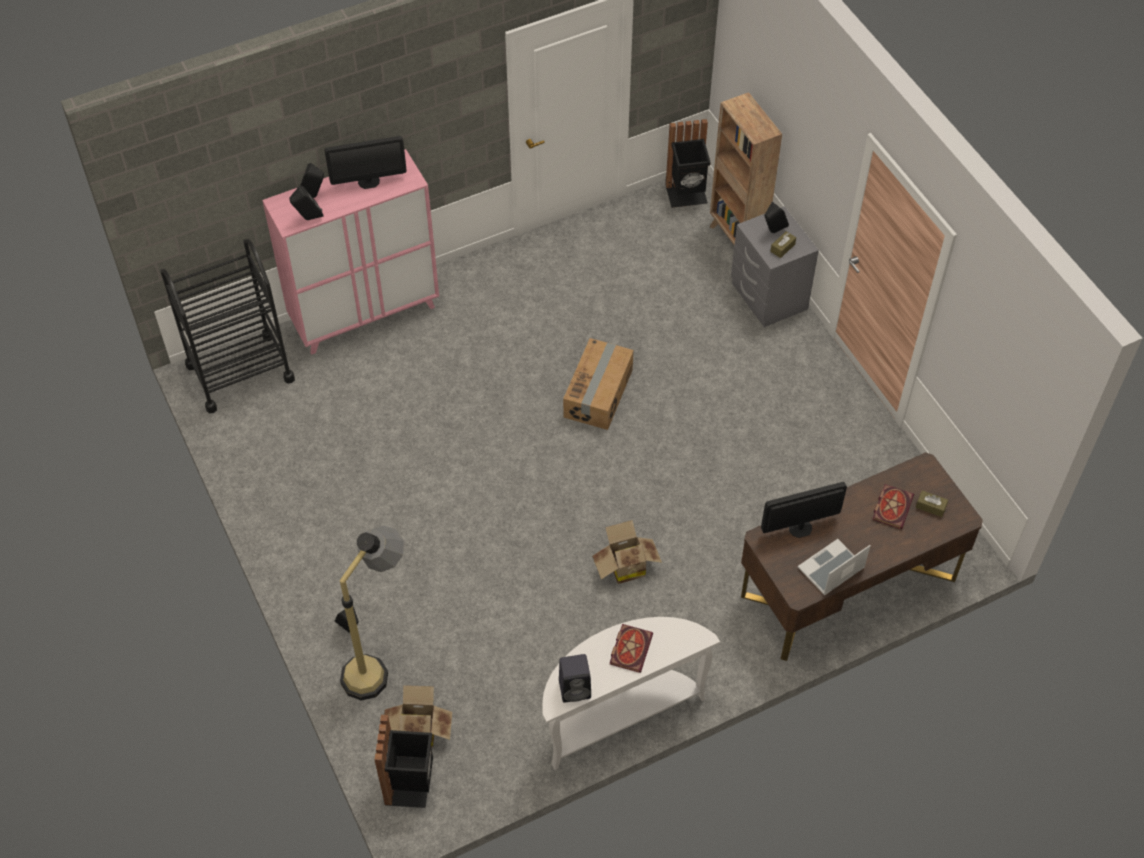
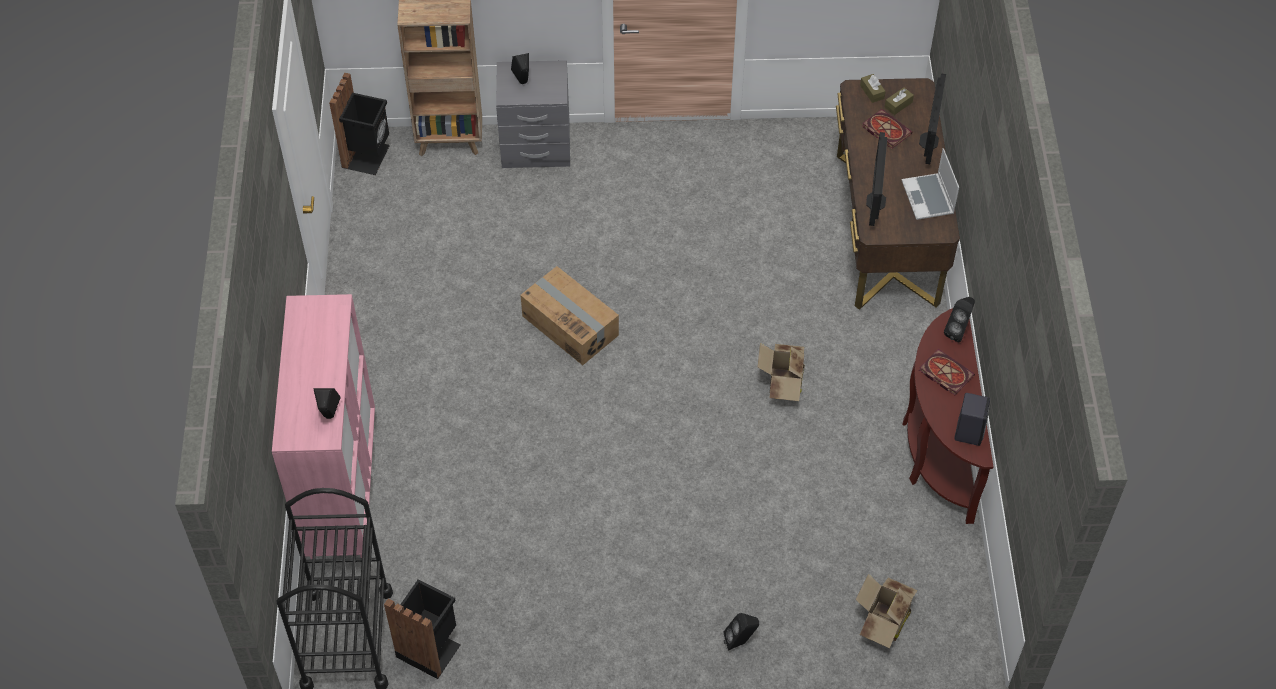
camera: 65 degrees left, 0 degrees up
black speaker [300,163,324,198] -> black speaker moved to [944,297,975,342]
monitor [325,136,406,189] -> monitor moved to [919,73,946,164]
floor lamp [340,526,404,701] -> none
black trash can [374,715,433,808] -> black trash can moved to [384,579,460,679]
white console table [542,617,720,770] -> brown console table [902,308,993,524]
brown tissue box [770,231,796,258] -> brown tissue box moved to [860,74,885,103]

